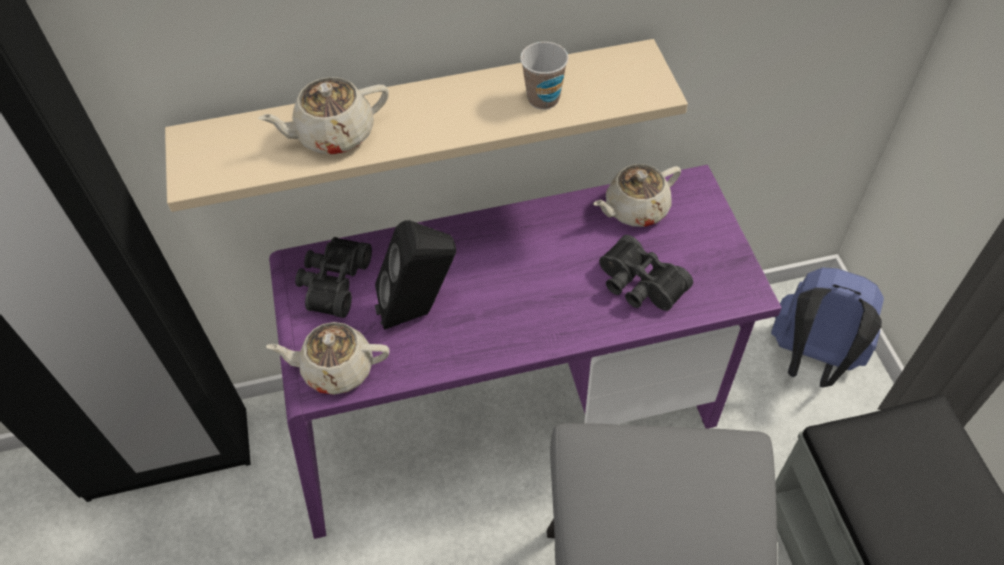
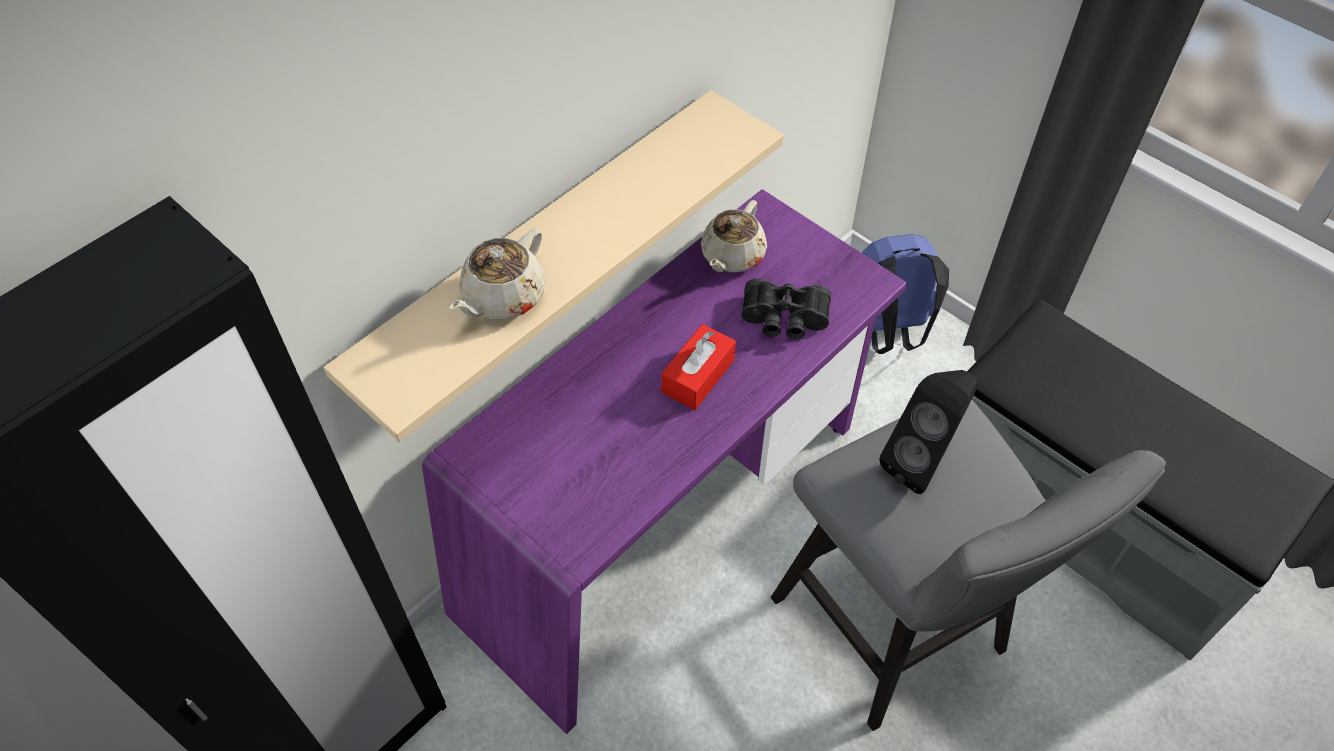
camera: 35 degrees left, 0 degrees up
beige teapot [266,322,390,395] -> none
black binoculars [295,237,372,318] -> none
black speaker [375,220,456,330] -> black speaker moved to [879,370,978,494]
cup [520,42,568,110] -> none
none -> red tissue box [661,324,736,410]

